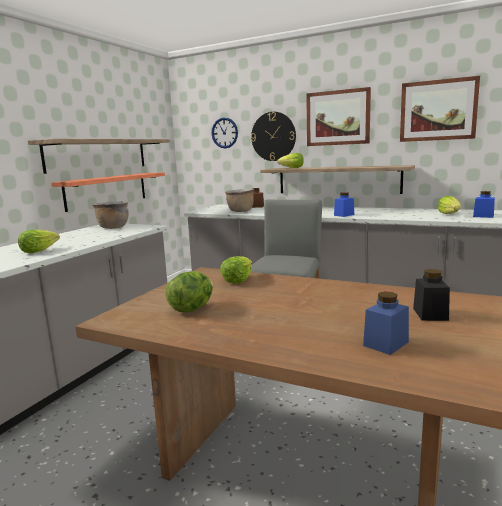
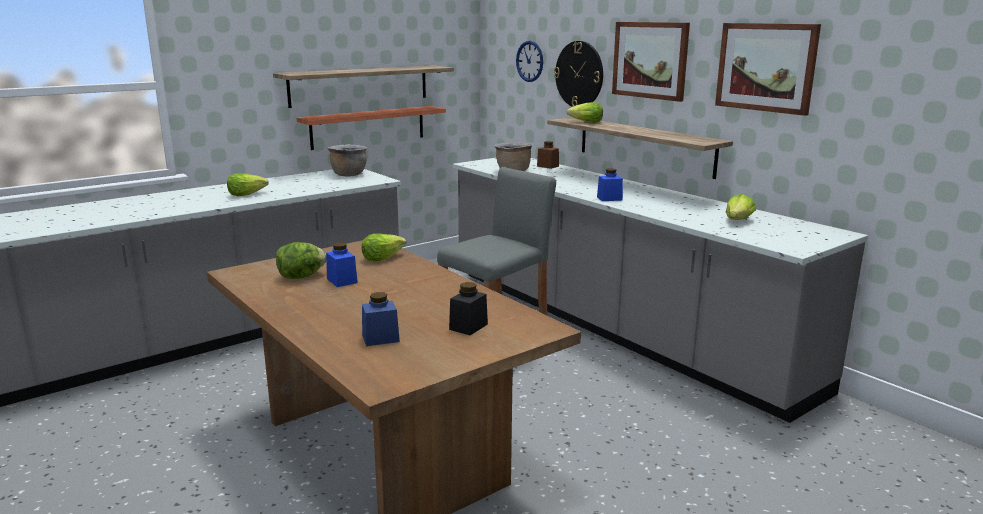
camera: 25 degrees right, 5 degrees up
blue jar [473,191,495,218] -> blue jar moved to [326,242,358,287]

